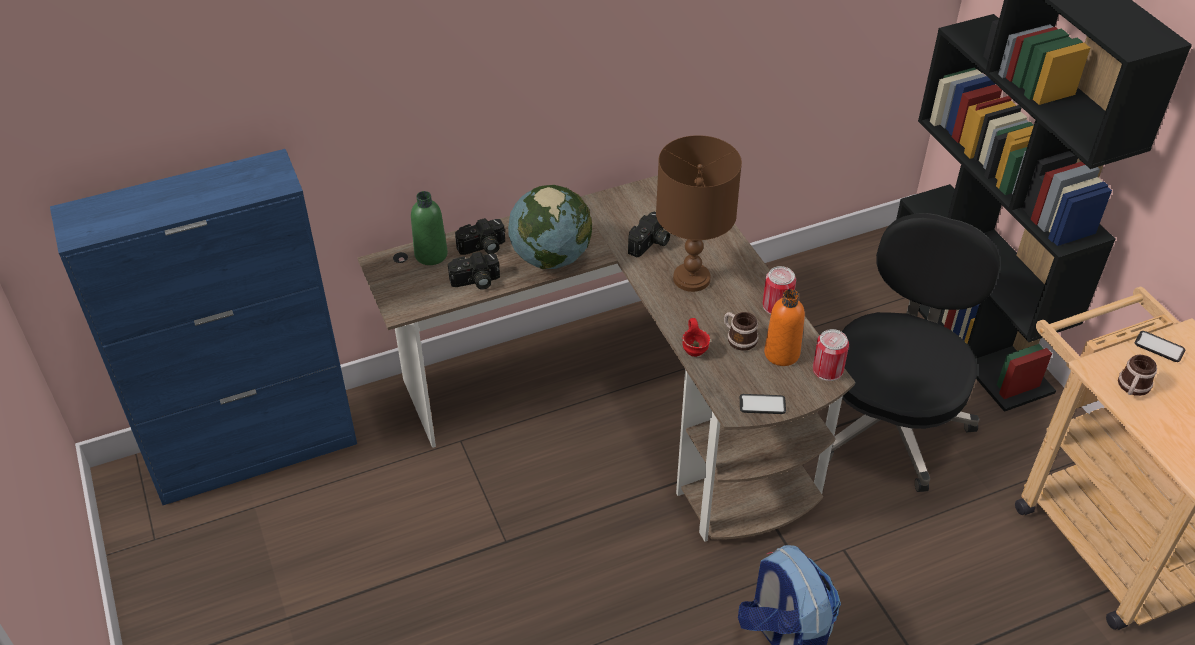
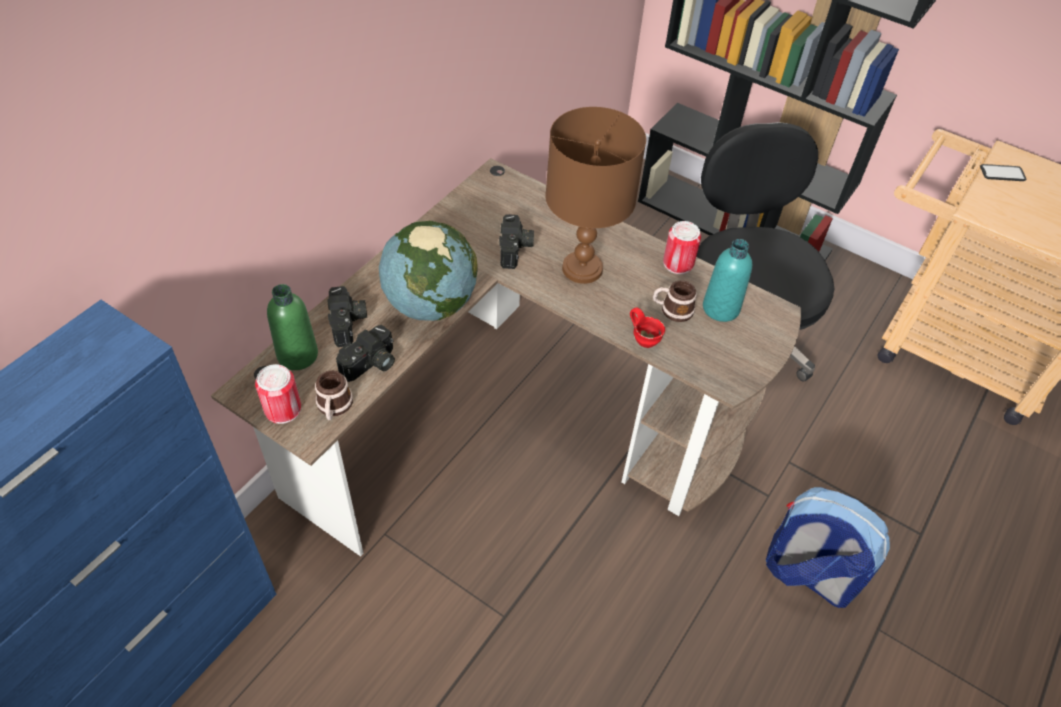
camera: 35 degrees left, 5 degrees up
camera [455,218,505,255] -> camera turned 45 degrees counterclockwise [327,286,367,347]
phone [740,394,786,414] -> none
orange bottle [764,289,805,366] -> turquoise bottle [703,239,752,322]
can [813,329,849,381] -> can moved to [255,364,301,424]
mug [1118,355,1157,396] -> mug moved to [315,371,353,420]

